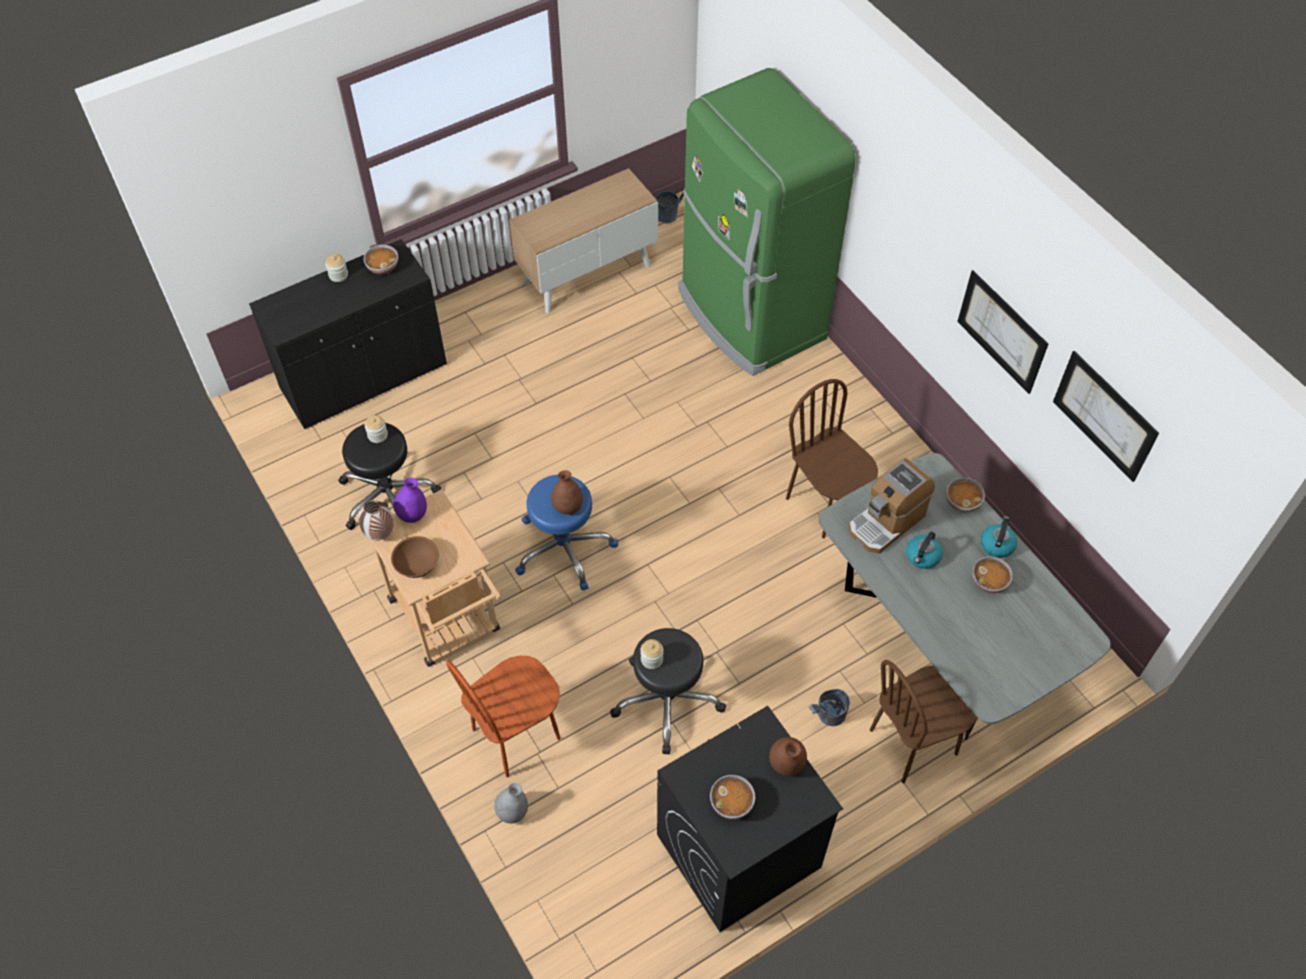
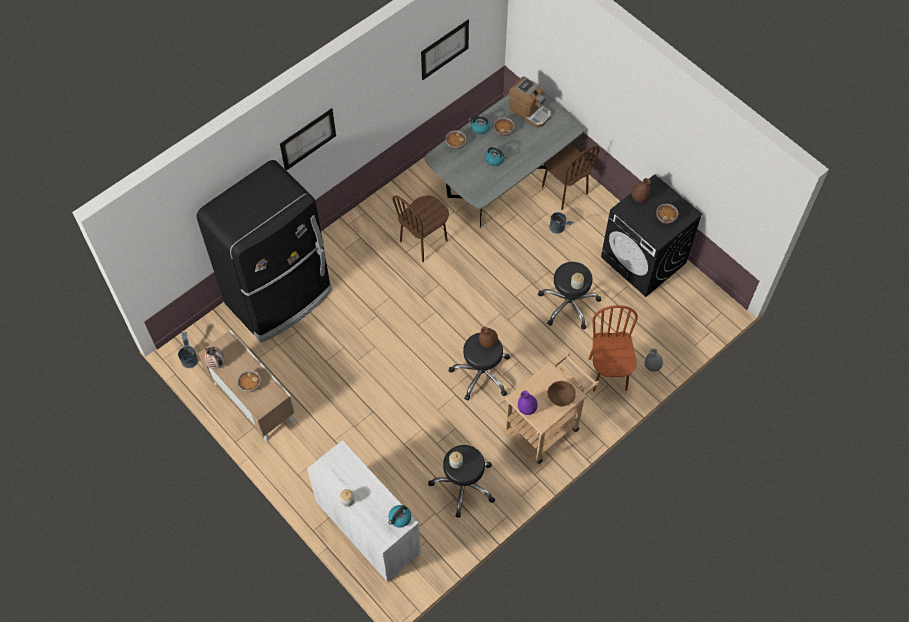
camera: 100 degrees left, 5 degrees up
black cabinet [249,239,447,429] -> white cabinet [307,440,421,582]
vase [358,500,394,541] -> vase moved to [204,347,224,369]
bowl [363,245,399,275] -> bowl moved to [238,370,261,392]
brown chair [446,656,560,777] -> brown chair turned 135 degrees counterclockwise [589,305,638,392]
blue stool [515,475,618,591] -> black stool [449,333,510,400]
green fridge [678,68,856,376] -> black fridge [196,160,332,343]
coffee machine [849,458,935,554] -> coffee machine moved to [509,76,551,128]
picture [957,270,1048,394] -> picture moved to [280,108,336,171]
none -> kettle [388,505,411,527]

